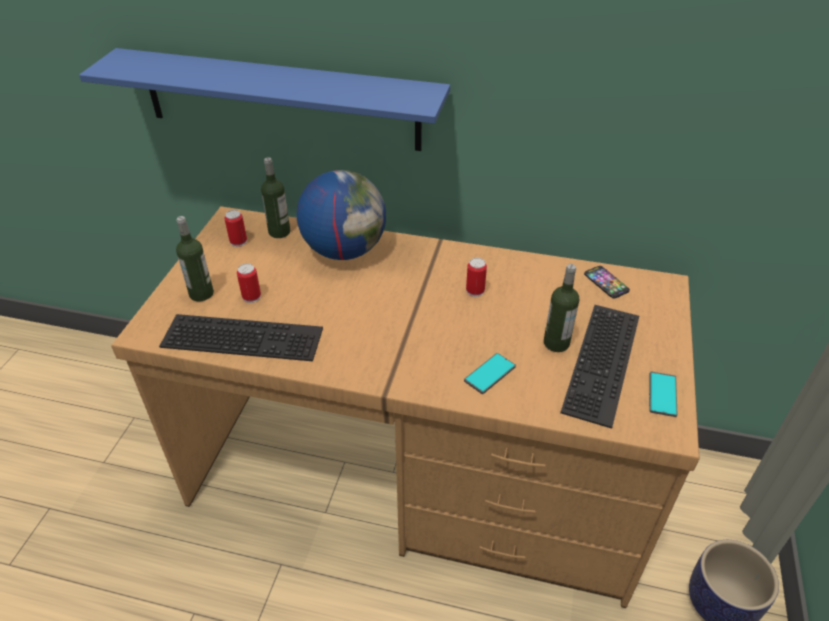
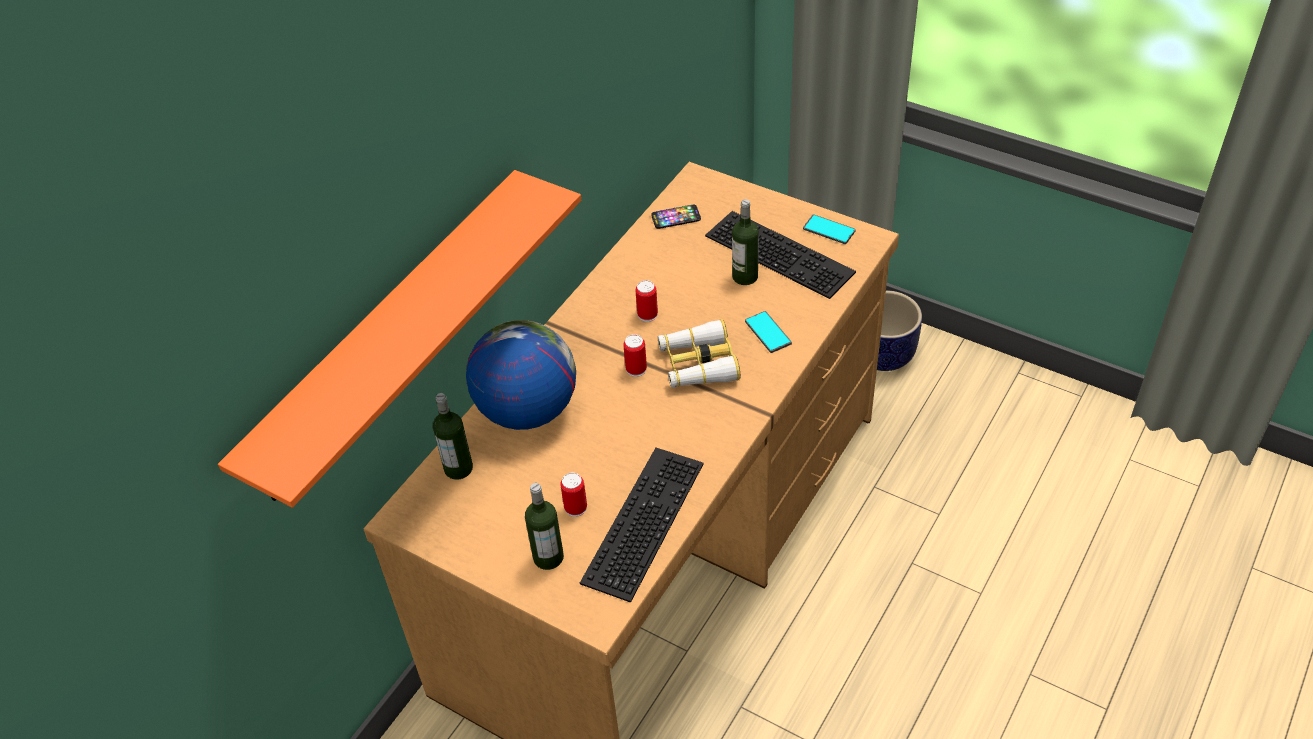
camera: 70 degrees left, 5 degrees up
blue shelf [79,48,450,151] -> orange shelf [218,170,581,508]
can [225,210,247,247] -> can moved to [623,334,647,377]
none -> binoculars [658,319,740,388]

